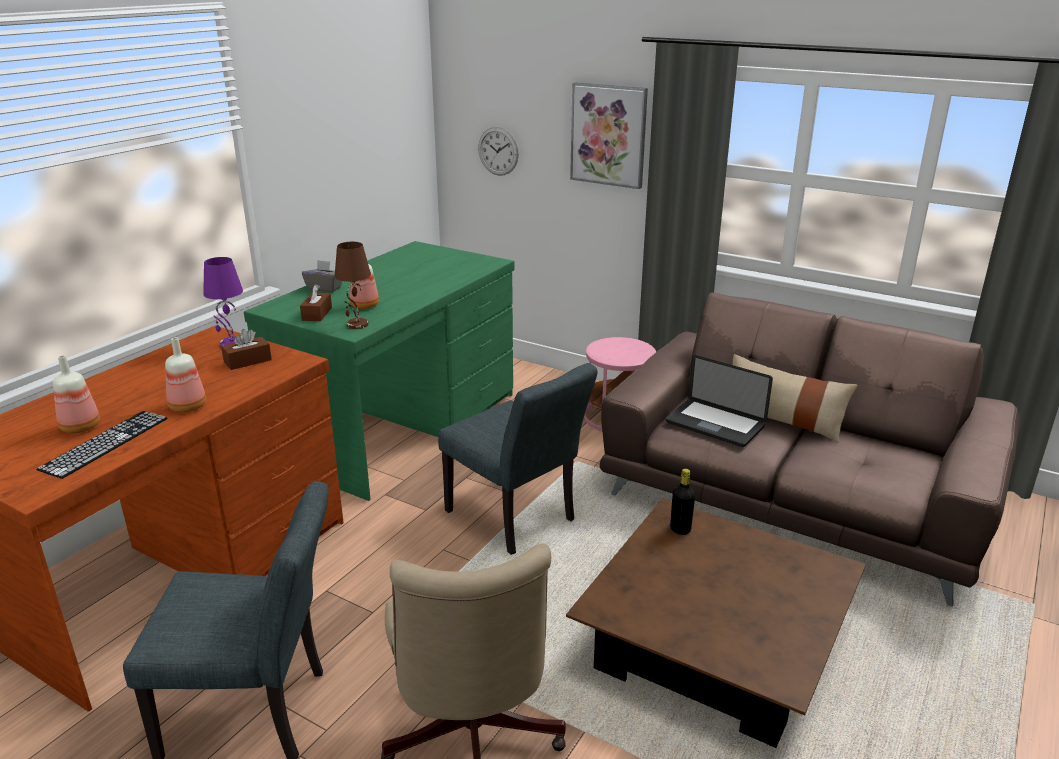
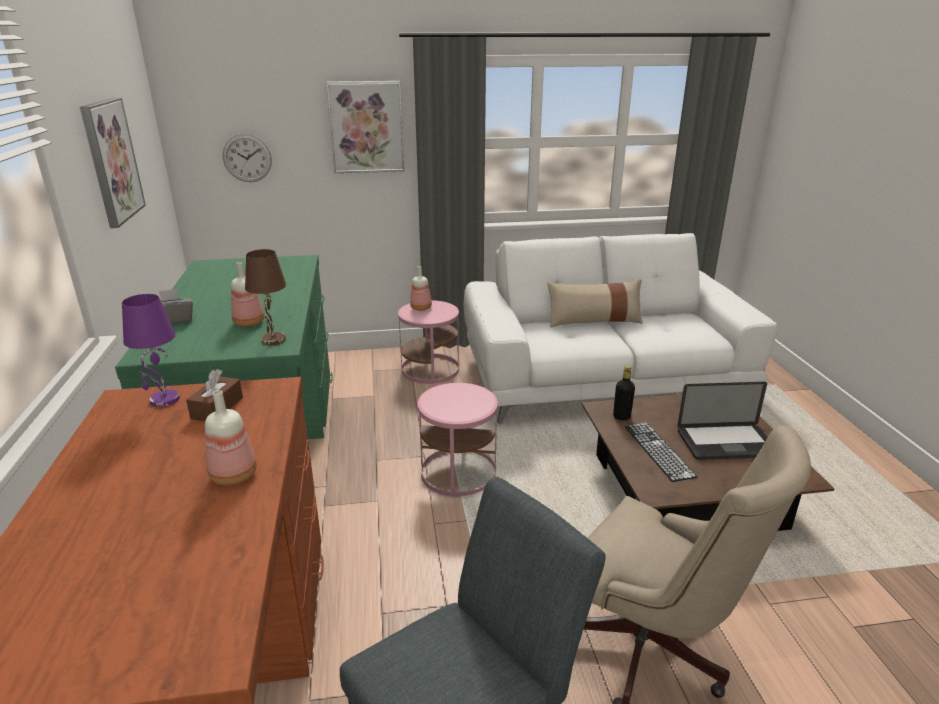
camera: 40 degrees left, 0 degrees up
keyboard [36,411,168,479] -> keyboard moved to [625,423,698,482]
bottle [53,355,100,433] -> bottle moved to [410,266,432,311]
brown tissue box [300,284,332,321] -> none
grey chair [438,363,598,555] -> pink side table [418,383,498,497]
brown sofa [599,292,1019,607] -> white sofa [464,233,777,424]
laptop [666,355,773,447] -> laptop moved to [677,382,768,460]
none -> picture [80,97,146,228]

